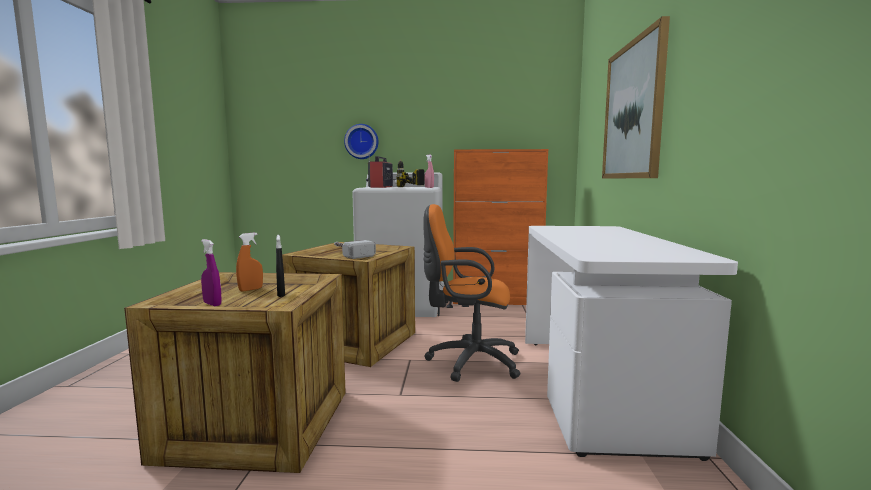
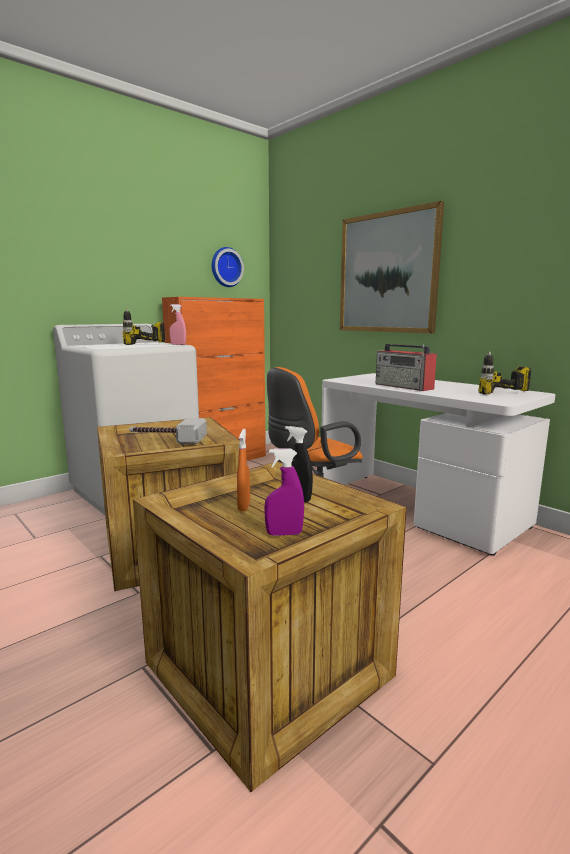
camera: 45 degrees left, 5 degrees up
wall clock [344,124,378,159] -> wall clock moved to [212,247,244,287]
radio [366,155,393,188] -> radio moved to [376,344,437,391]
none -> power drill [478,351,531,394]

